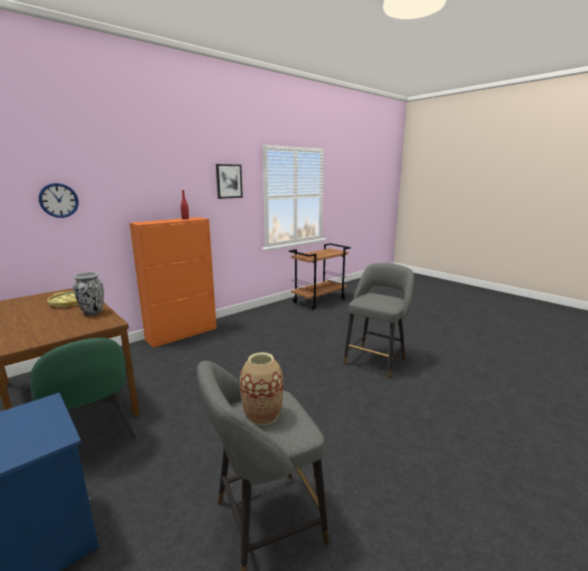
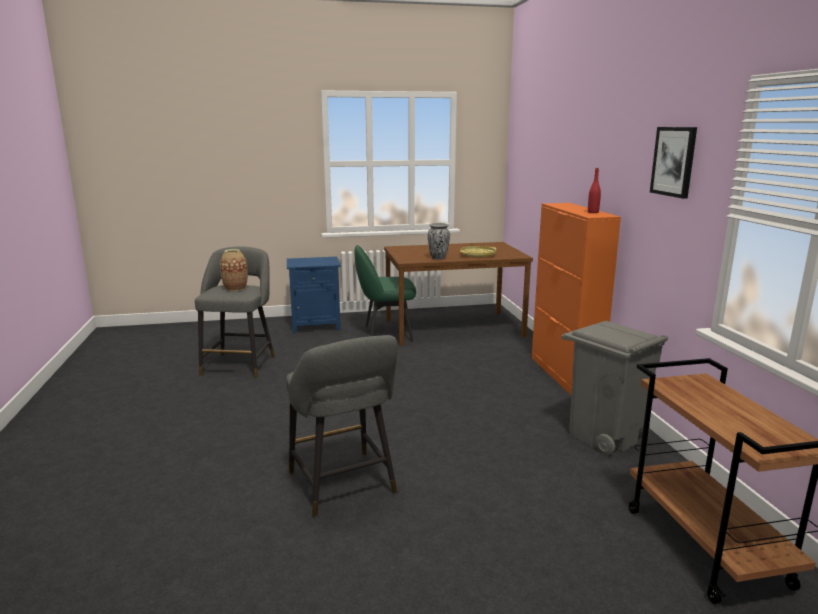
camera: 120 degrees right, 0 degrees up
wall clock [39,183,79,218] -> none
none -> grey trash can [562,321,668,455]

